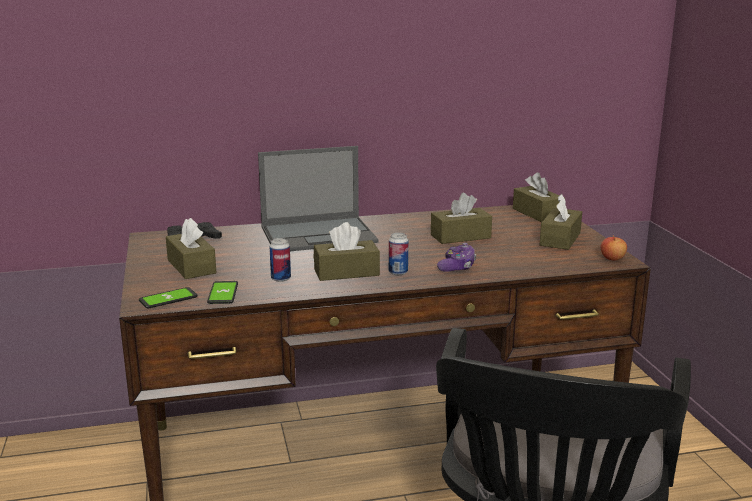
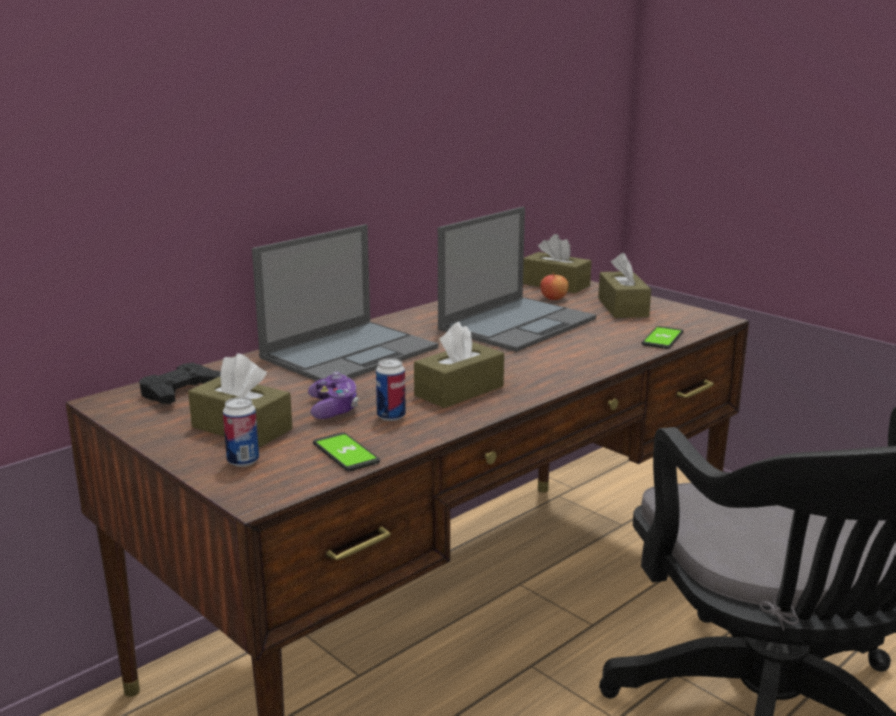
camera: 30 degrees left, 0 degrees up
phone [139,287,197,308] -> phone moved to [642,326,684,349]
can [389,233,408,275] -> can moved to [223,397,259,467]
brown tissue box [431,193,492,244] -> laptop [438,207,596,352]
game controller [437,243,476,272] -> game controller moved to [308,372,358,419]
apple [601,235,627,261] -> apple moved to [540,272,569,300]

